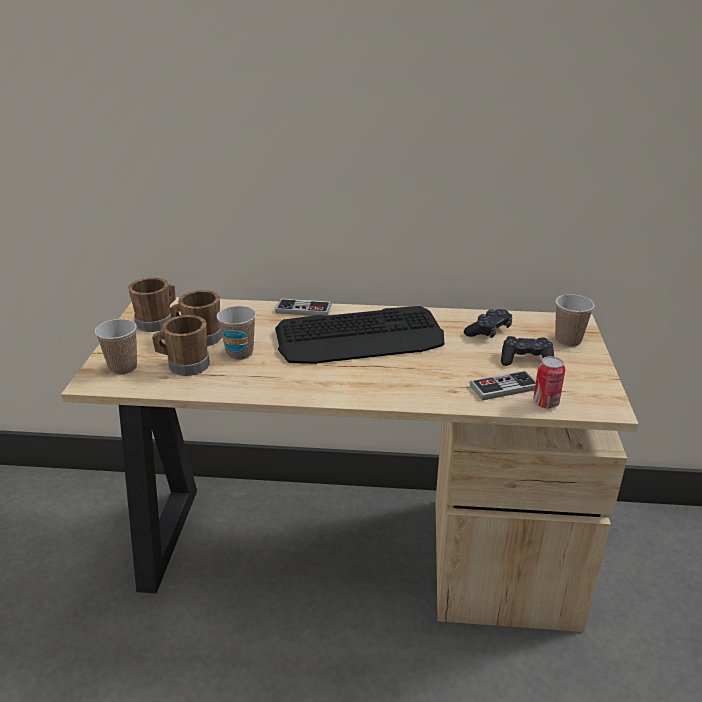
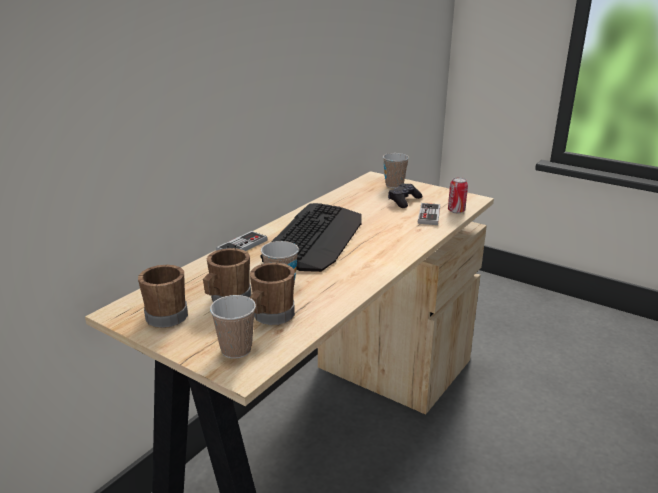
camera: 60 degrees left, 5 degrees down
black game controller [464,309,513,338] -> none

